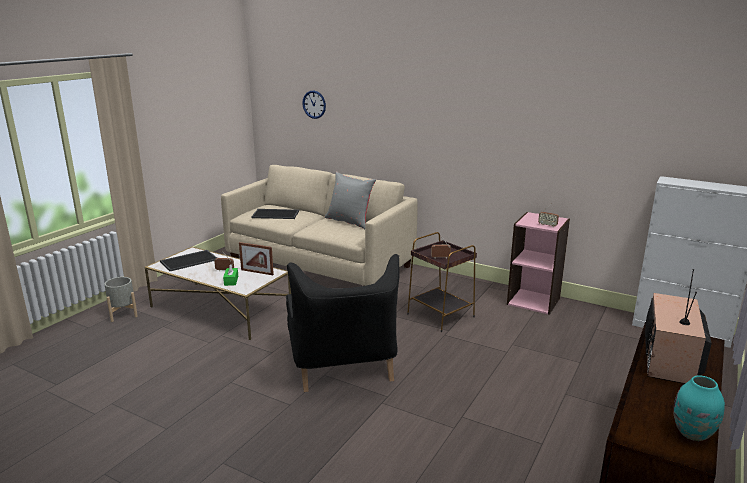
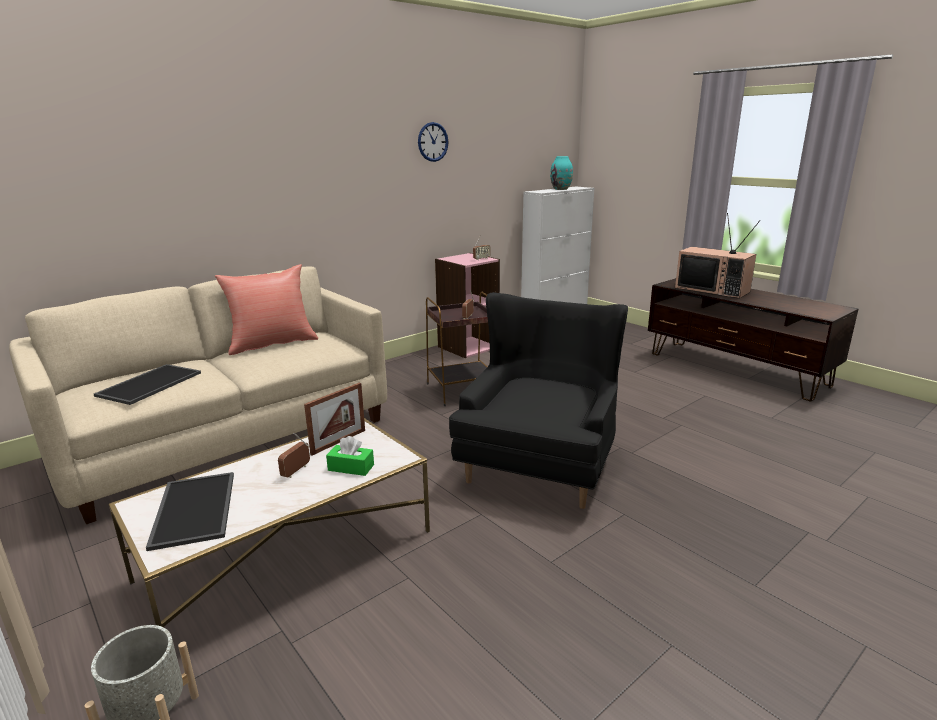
camera: 70 degrees left, 0 degrees up
black armchair [286,254,400,392] -> black armchair turned 75 degrees counterclockwise [449,292,628,509]
wall clock [302,90,326,119] -> wall clock moved to [418,122,448,162]
grey pillow [325,171,376,229] -> red pillow [215,264,318,355]
turquoise vase [673,376,725,441] -> turquoise vase moved to [550,156,573,190]

